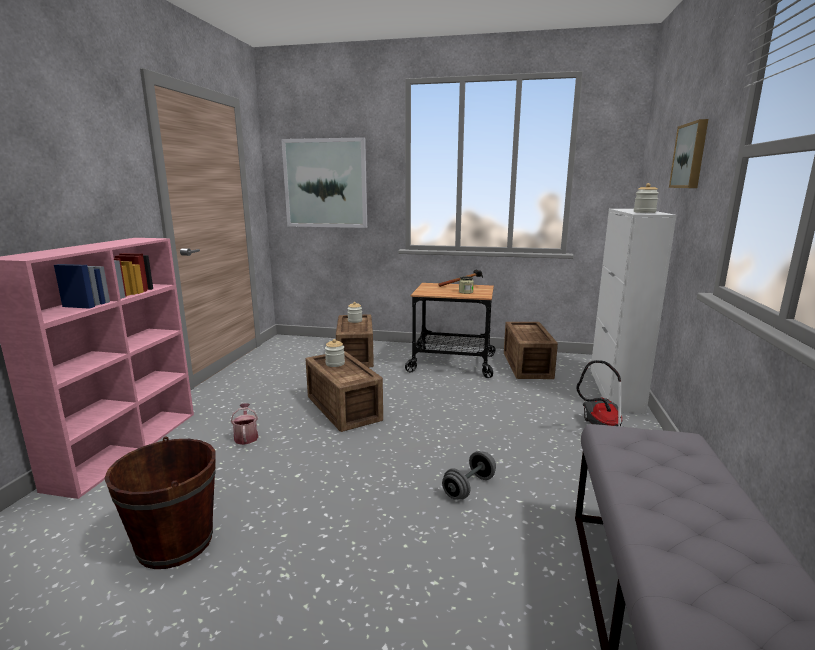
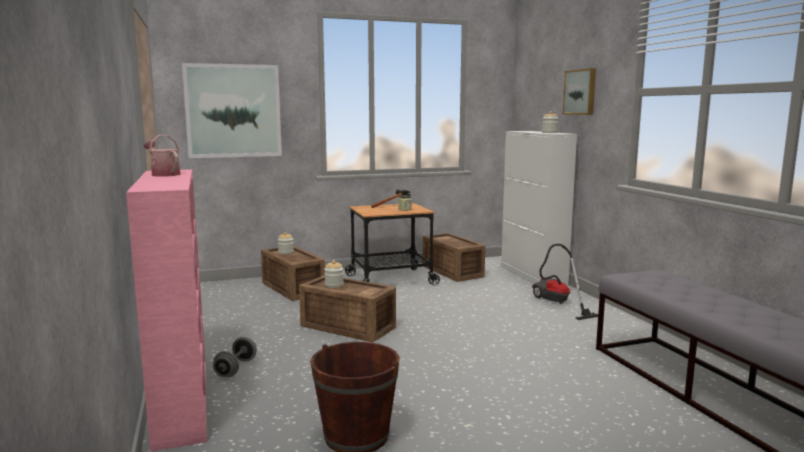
camera: 30 degrees left, 5 degrees down
watering can [231,403,258,445] -> watering can moved to [144,135,181,177]
grey dumbbell [442,451,496,500] -> grey dumbbell moved to [213,337,256,377]

